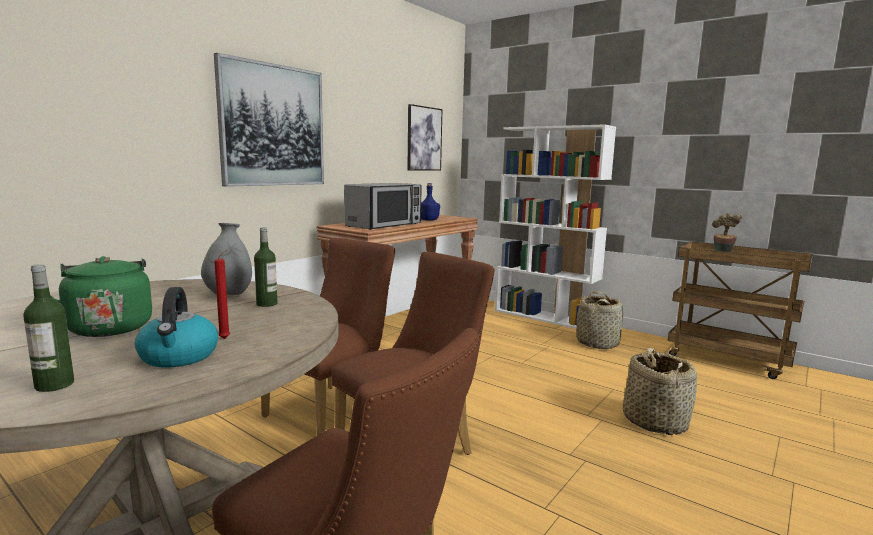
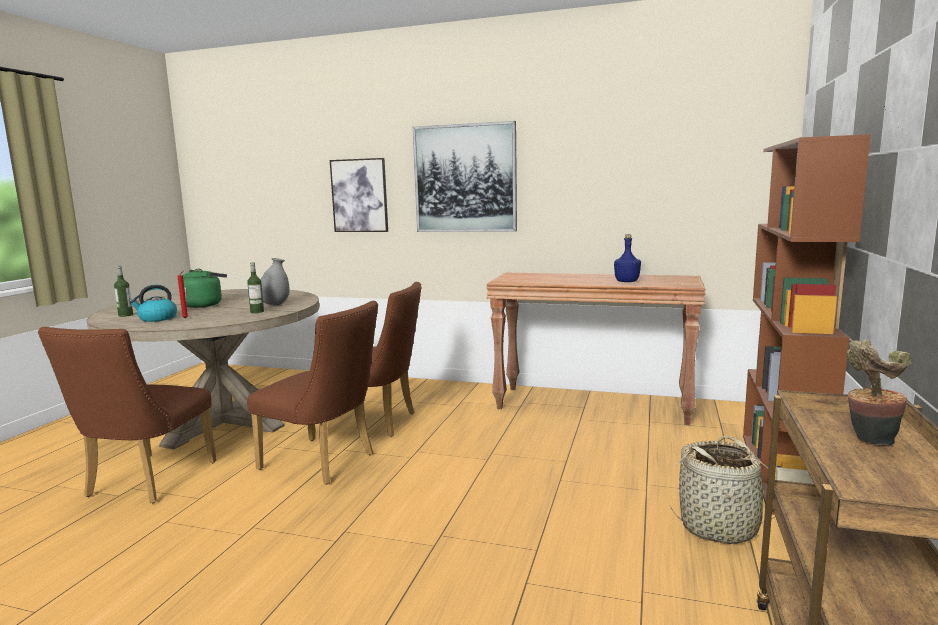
camera: 70 degrees right, 0 degrees up
microwave [344,183,422,230] -> none
picture [407,104,442,171] -> picture moved to [330,158,388,232]
white bookcase [495,124,616,329] -> brown bookcase [743,134,871,515]
basket [623,348,697,435] -> none

